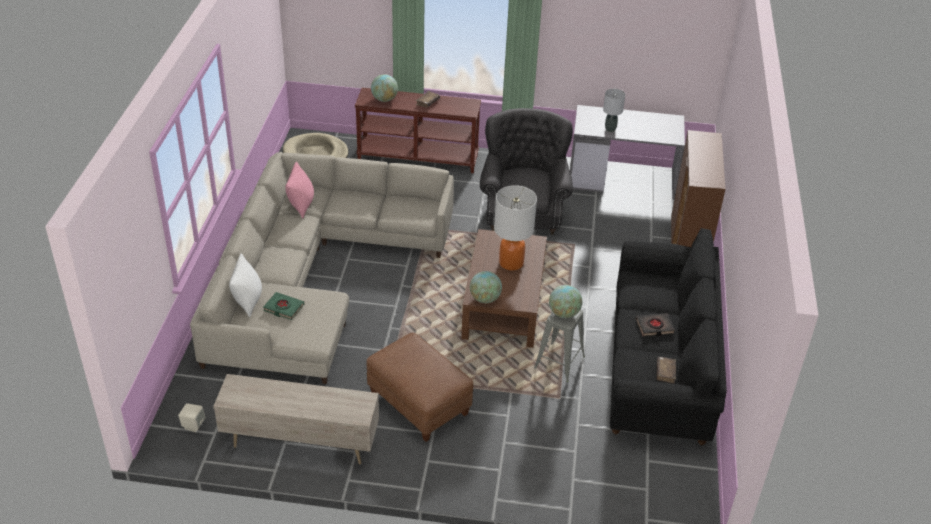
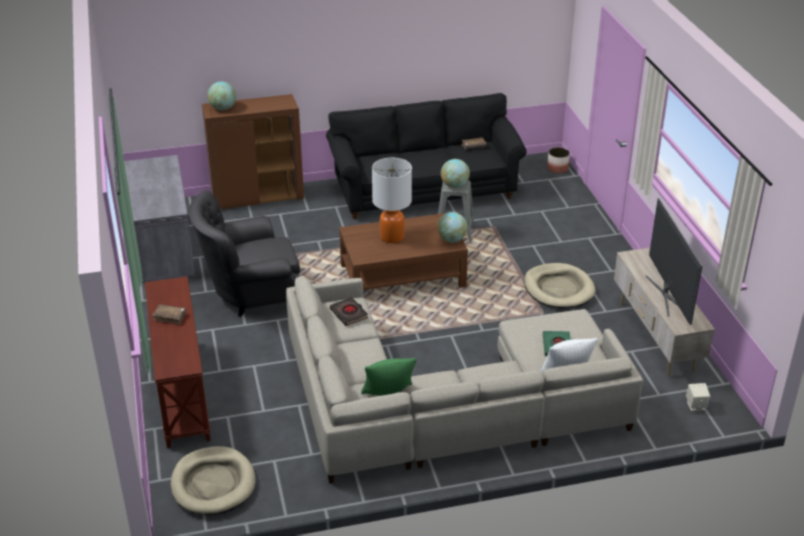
camera: 110 degrees left, 5 degrees down
pink pillow [285,161,314,218] -> green pillow [361,358,416,396]
brown ottoman [367,332,473,442] -> beige dog bed [524,263,595,309]
globe [371,74,398,102] -> globe moved to [207,81,236,110]
grey table lamp [603,89,625,132] -> none
black book [636,313,675,337] -> black book moved to [330,297,368,326]
none -> planter [547,147,570,174]
none -> television [645,198,702,325]

